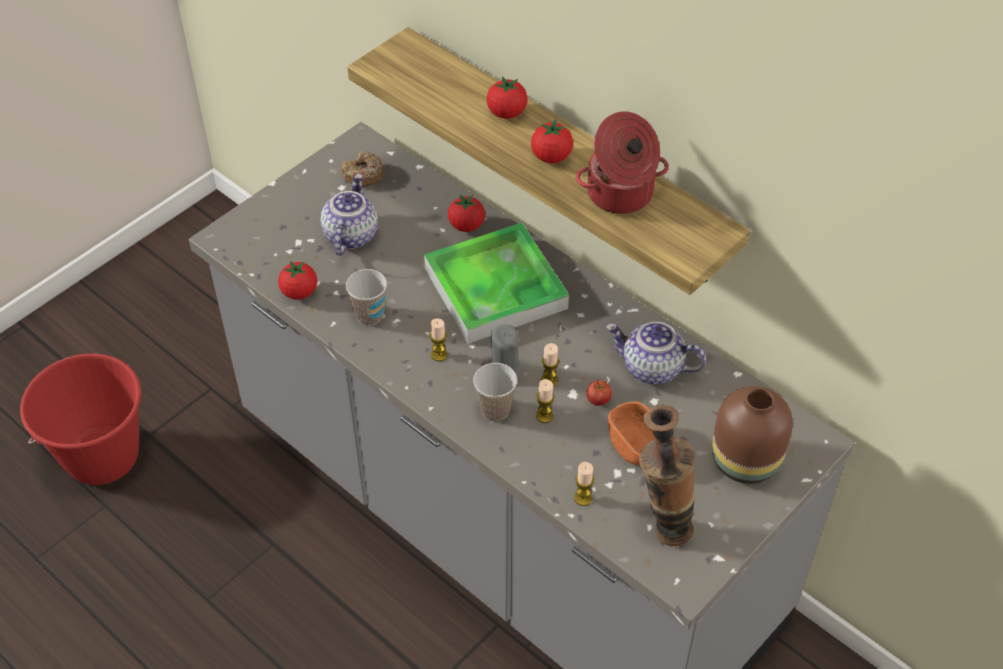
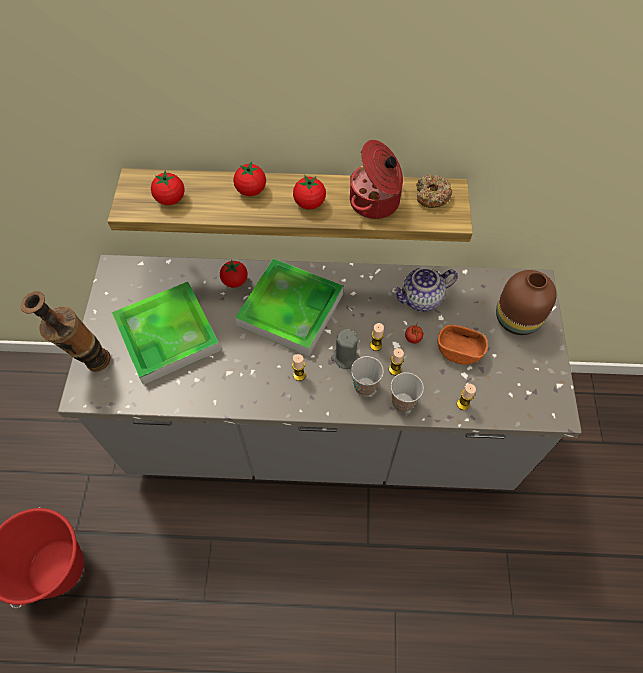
camera: 40 degrees left, 10 degrees up
tomato [278,261,317,300] -> tomato moved to [151,170,185,205]
teapot [320,174,378,256] -> tray [112,282,221,385]
donut [342,151,384,187] -> donut moved to [416,175,452,208]
cup [346,269,387,326] -> cup moved to [391,372,424,412]
vase [639,404,695,546] -> vase moved to [20,291,110,372]

